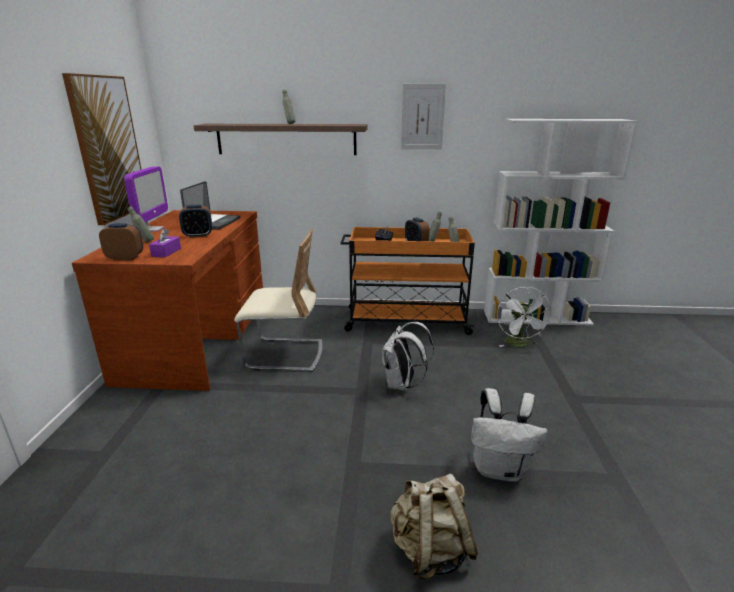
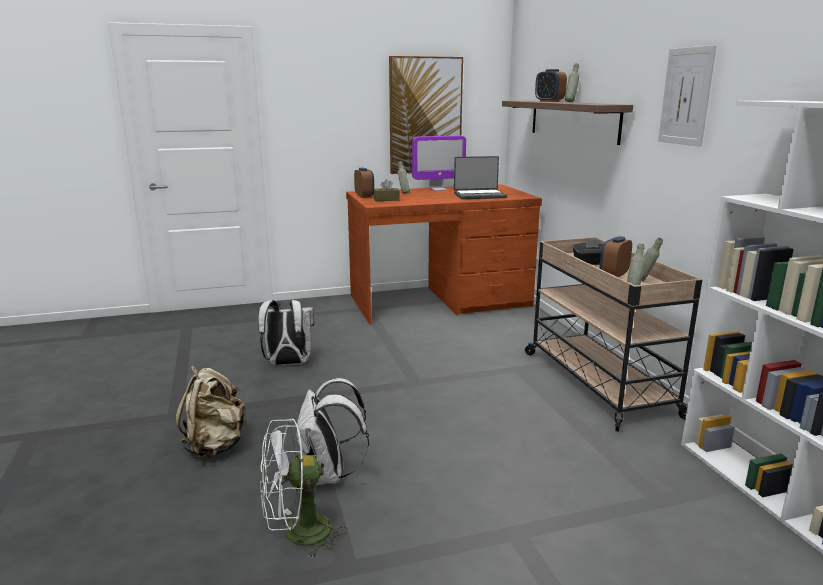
camera: 70 degrees right, 5 degrees down
purple tissue box [149,228,181,257] -> brown tissue box [374,179,400,201]
alarm clock [179,205,212,238] -> alarm clock moved to [535,69,567,102]
beige chair [234,229,323,372] -> none
orange cart [341,227,475,335] -> beige cart [525,237,702,432]
white backpack [382,322,434,391] -> white backpack moved to [258,300,314,365]
white fan [497,287,554,348] -> white fan moved to [260,419,347,559]

